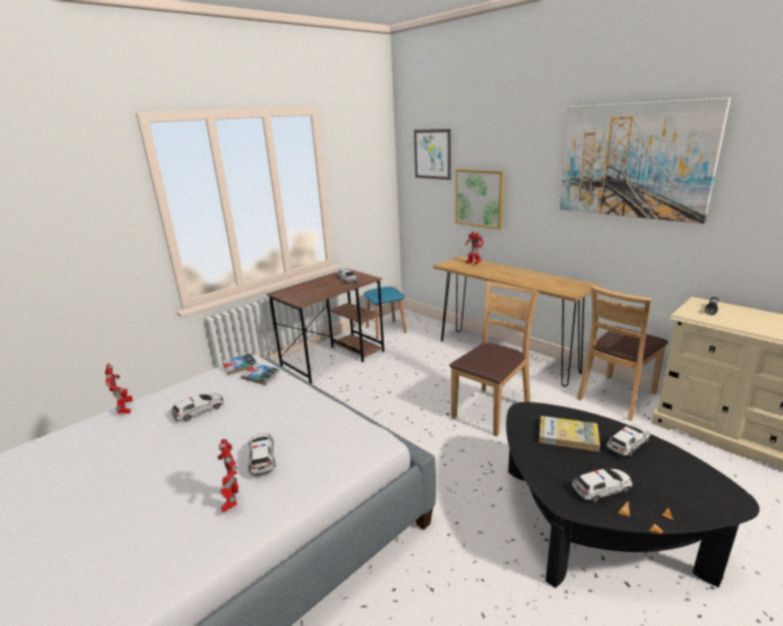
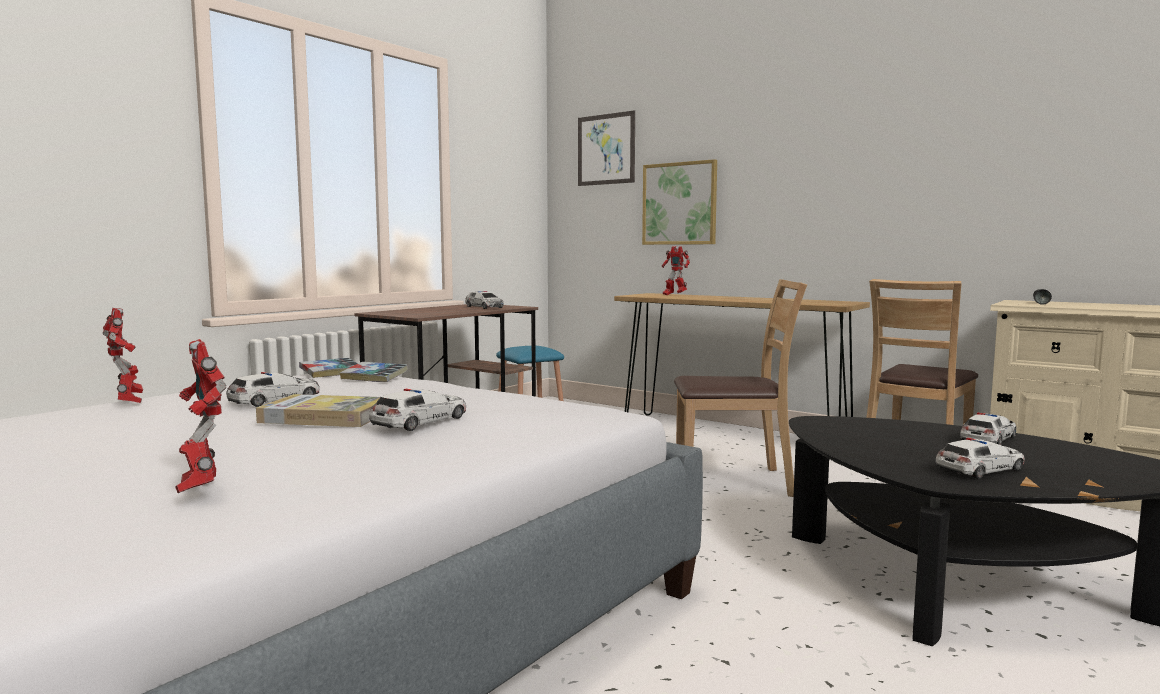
camera: 10 degrees left, 15 degrees down
toy robot [218,439,238,513] -> toy robot moved to [175,339,226,493]
toy car [248,433,276,476] -> toy car turned 60 degrees clockwise [369,389,466,431]
brown chair [449,281,539,437] -> brown chair turned 60 degrees clockwise [674,279,807,497]
book [539,416,600,452] -> book moved to [256,394,380,427]
picture [560,97,731,224] -> none

